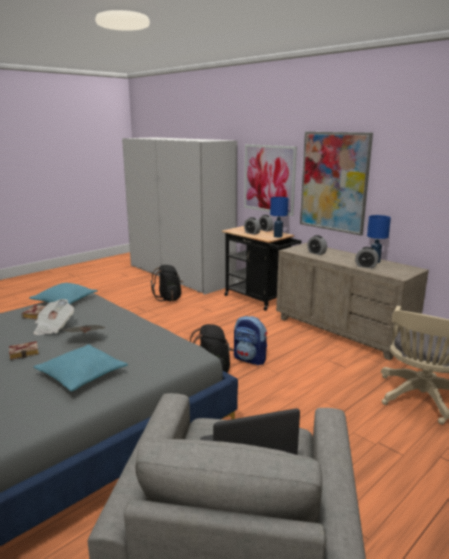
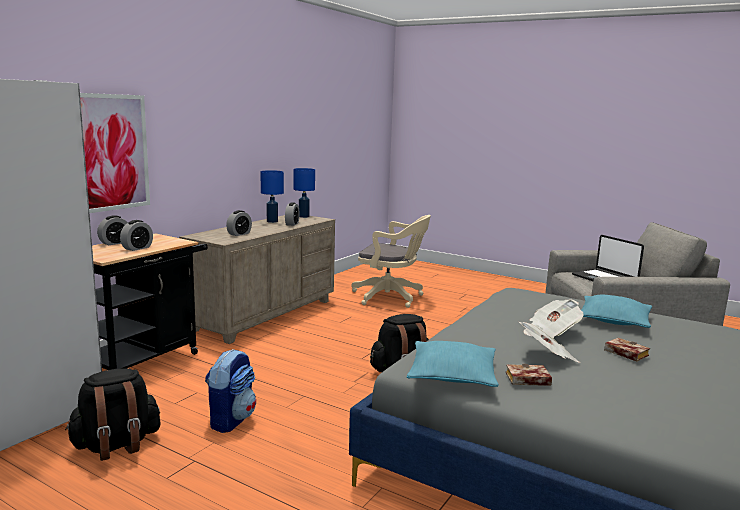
camera: 105 degrees left, 5 degrees down
backpack [234,316,267,365] -> backpack moved to [205,349,256,433]
blue table lamp [270,197,289,238] -> blue table lamp moved to [293,168,315,218]
picture [300,132,373,236] -> none

